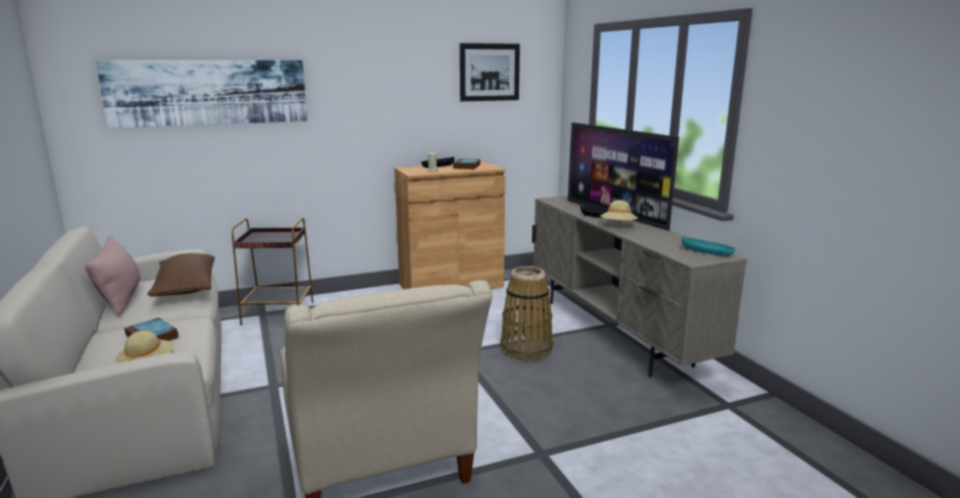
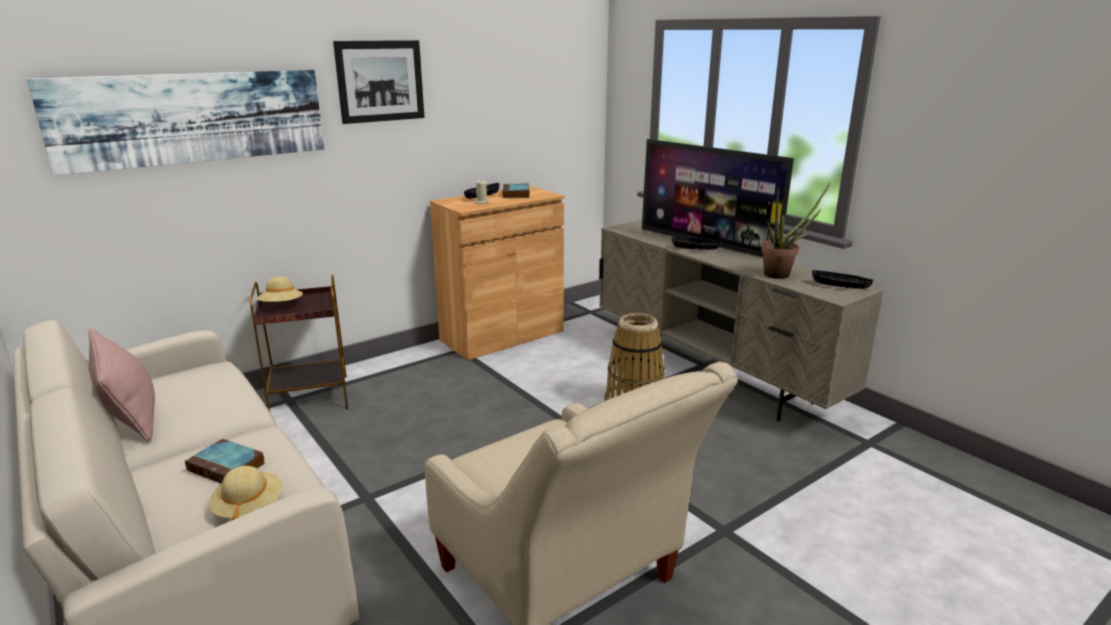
camera: 15 degrees left, 5 degrees up
brown pillow [147,253,215,297] -> none
picture [460,43,520,101] -> picture moved to [333,40,425,124]
beige hat [601,200,638,222] -> beige hat moved to [257,276,303,302]
turquoise bowl [681,237,735,256] -> black bowl [812,270,874,289]
none -> potted plant [761,183,830,279]

